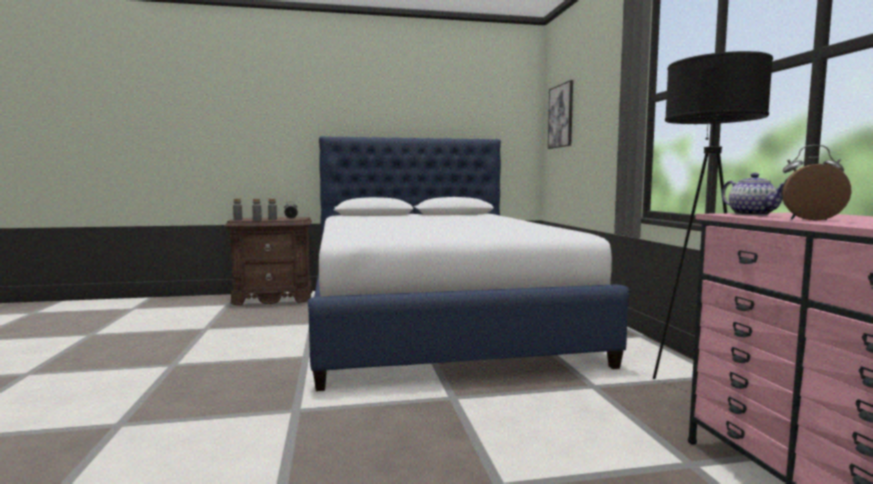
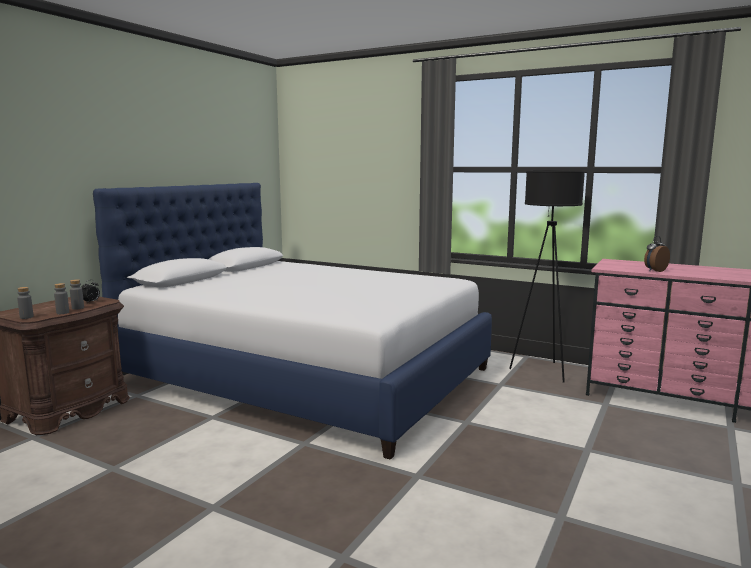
camera: 50 degrees left, 5 degrees up
picture [548,80,573,149] -> none
teapot [721,173,784,216] -> none

